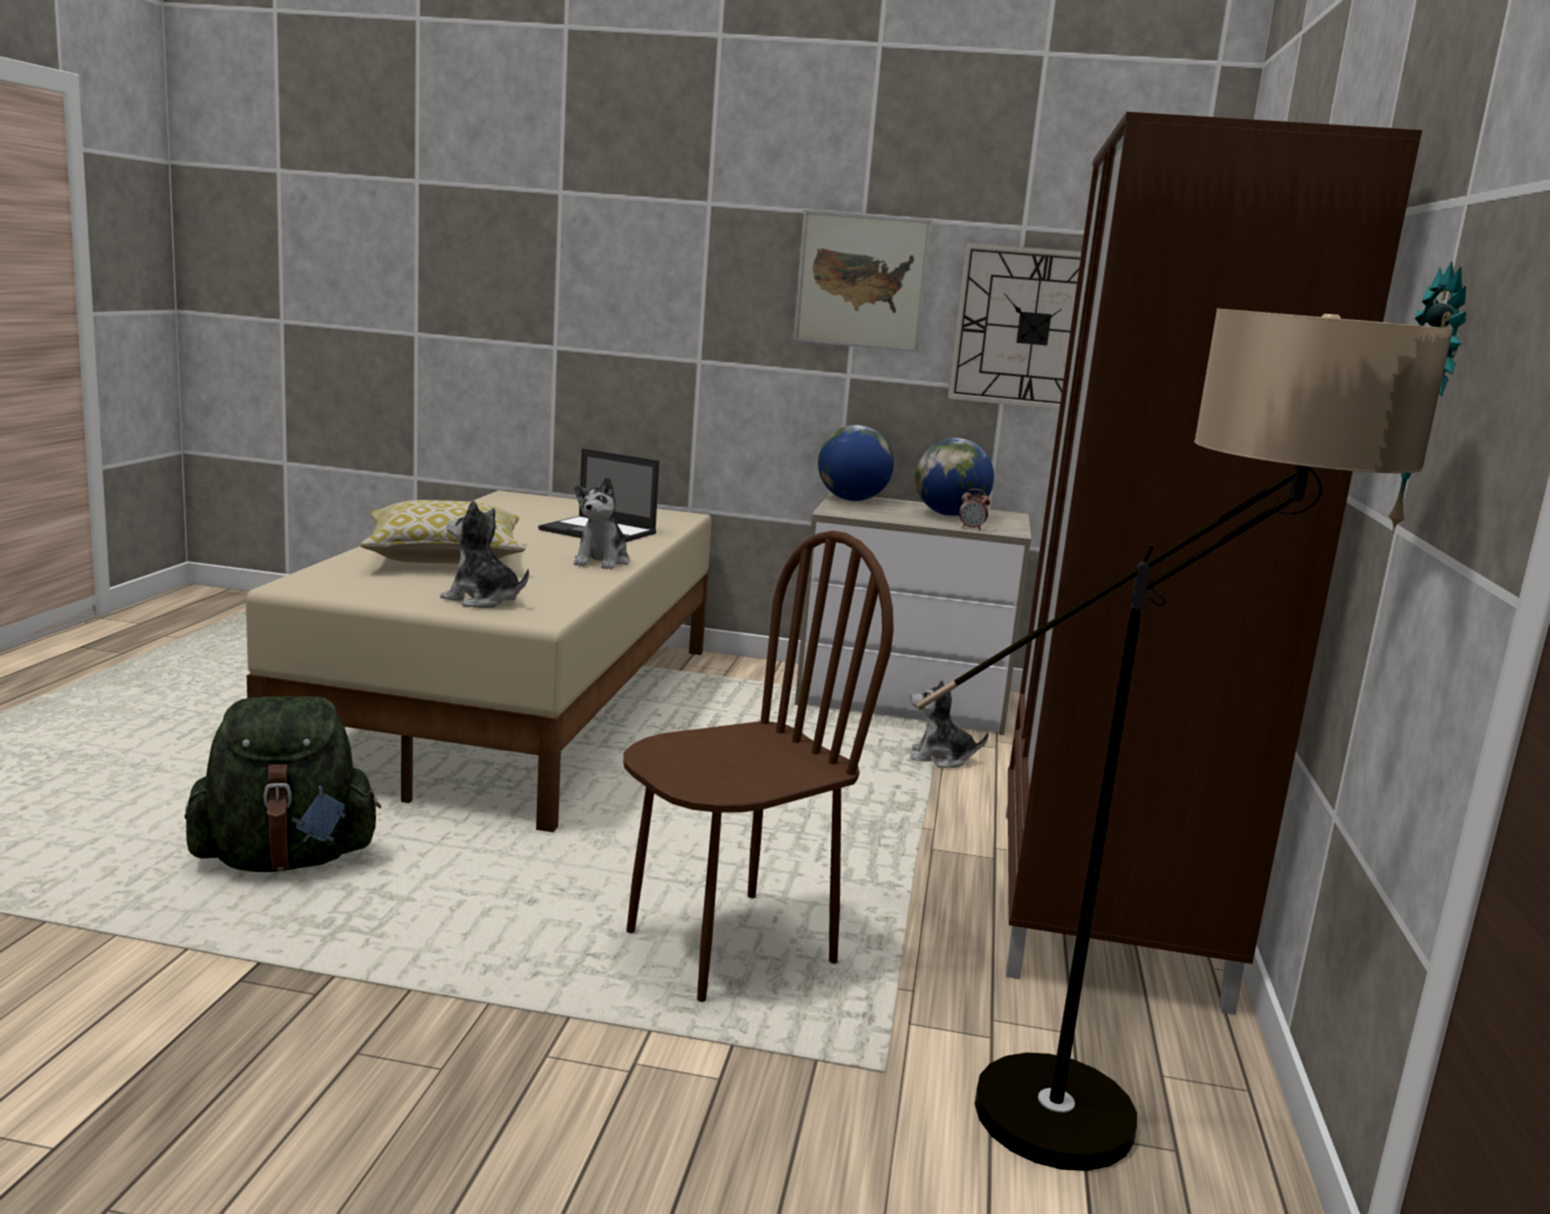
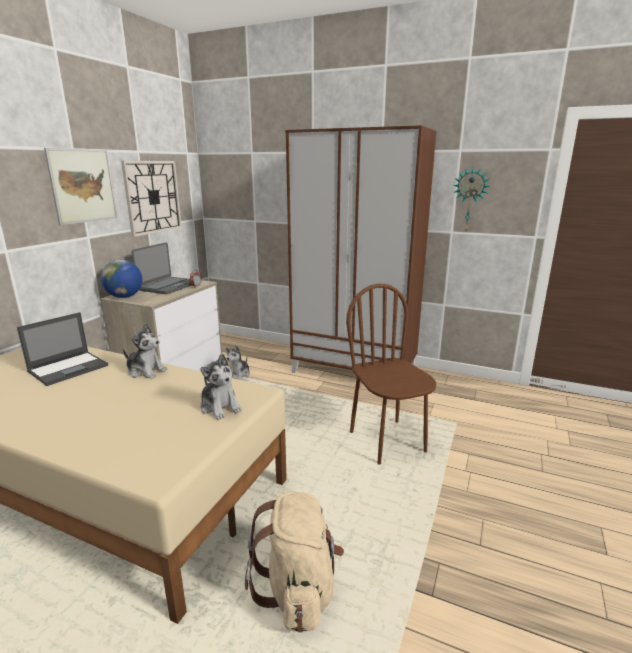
camera: 75 degrees left, 5 degrees up
green backpack [184,696,381,872] -> beige backpack [245,492,344,632]
pillow [360,500,526,564] -> none
plush toy [440,500,529,608] -> plush toy turned 75 degrees counterclockwise [200,354,242,420]
globe [915,438,994,516] -> laptop [131,242,192,294]
floor lamp [916,308,1454,1171] -> none

